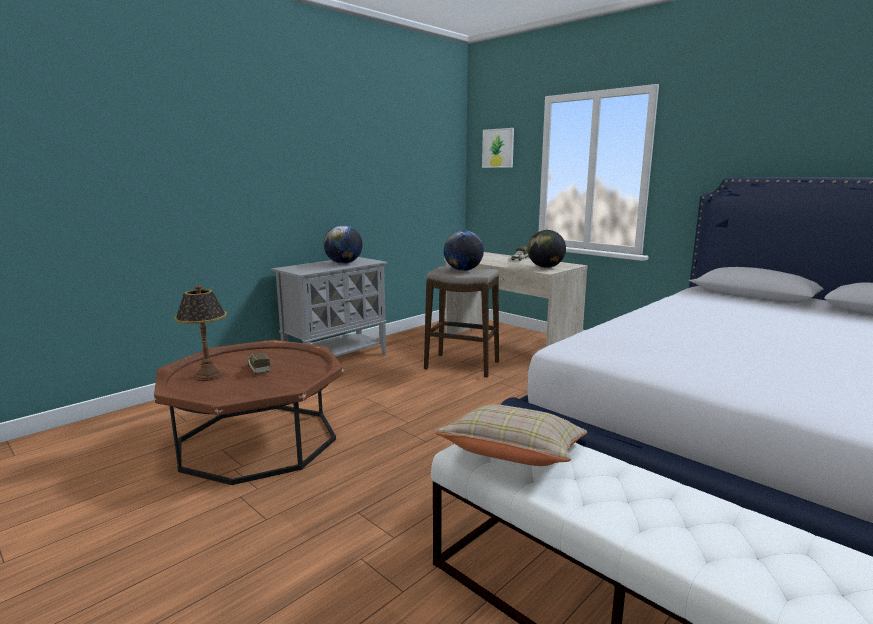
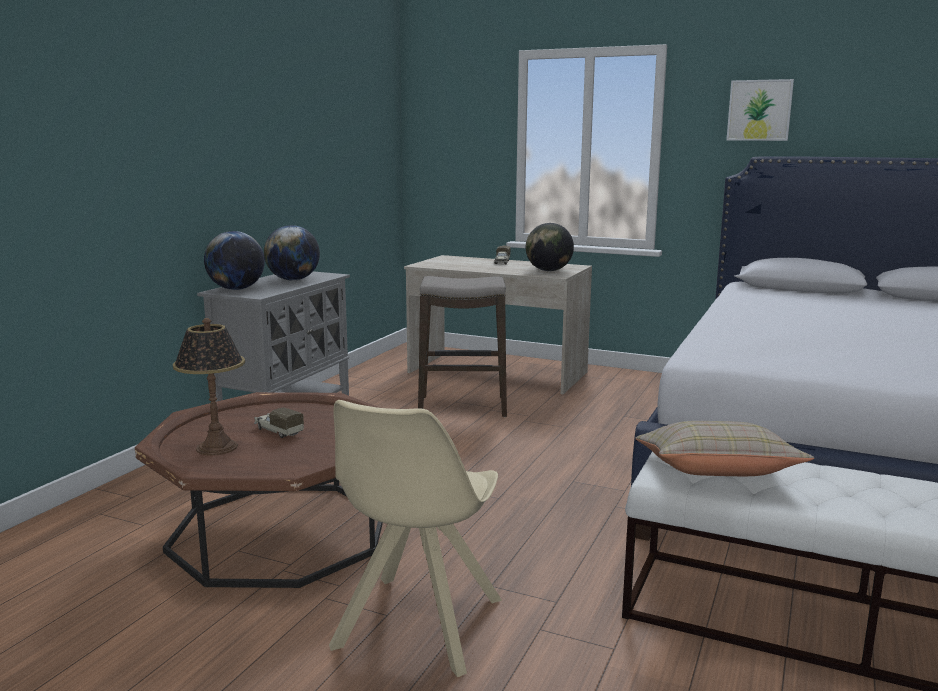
camera: 20 degrees left, 0 degrees up
globe [444,231,484,271] -> globe moved to [204,231,265,290]
picture [482,128,514,168] -> picture moved to [726,79,794,141]
none -> beige chair [329,400,502,677]

